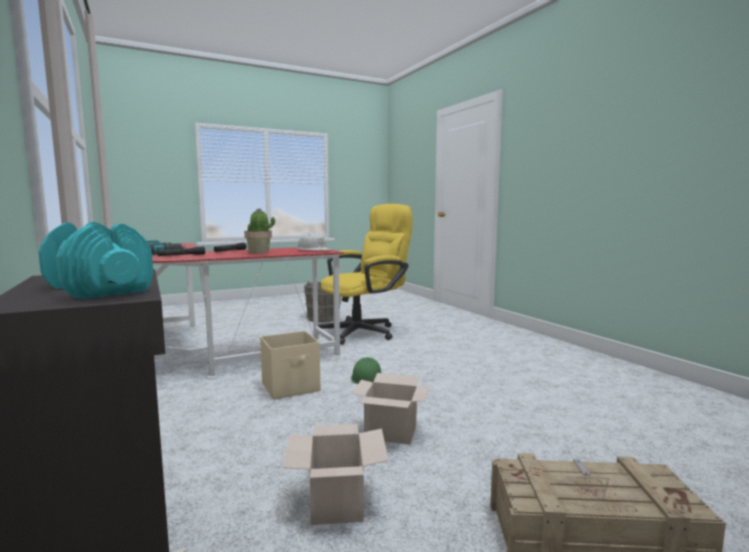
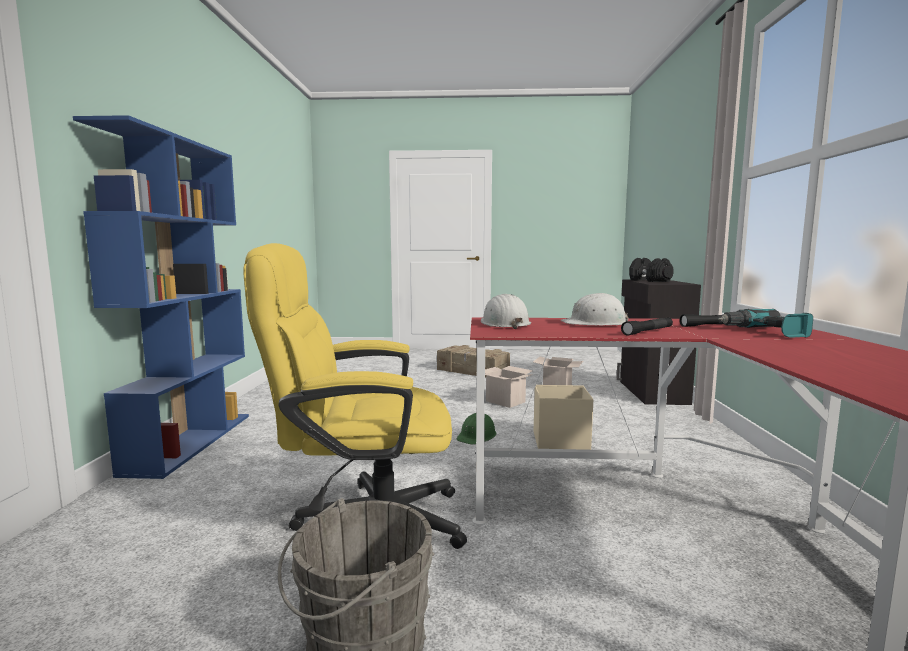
camera: 150 degrees left, 0 degrees up
turquoise dumbbell [38,222,153,299] -> black dumbbell [629,258,674,282]
potted plant [244,208,275,254] -> white hard hat [560,293,628,326]
none -> blue bookcase [73,115,249,479]

